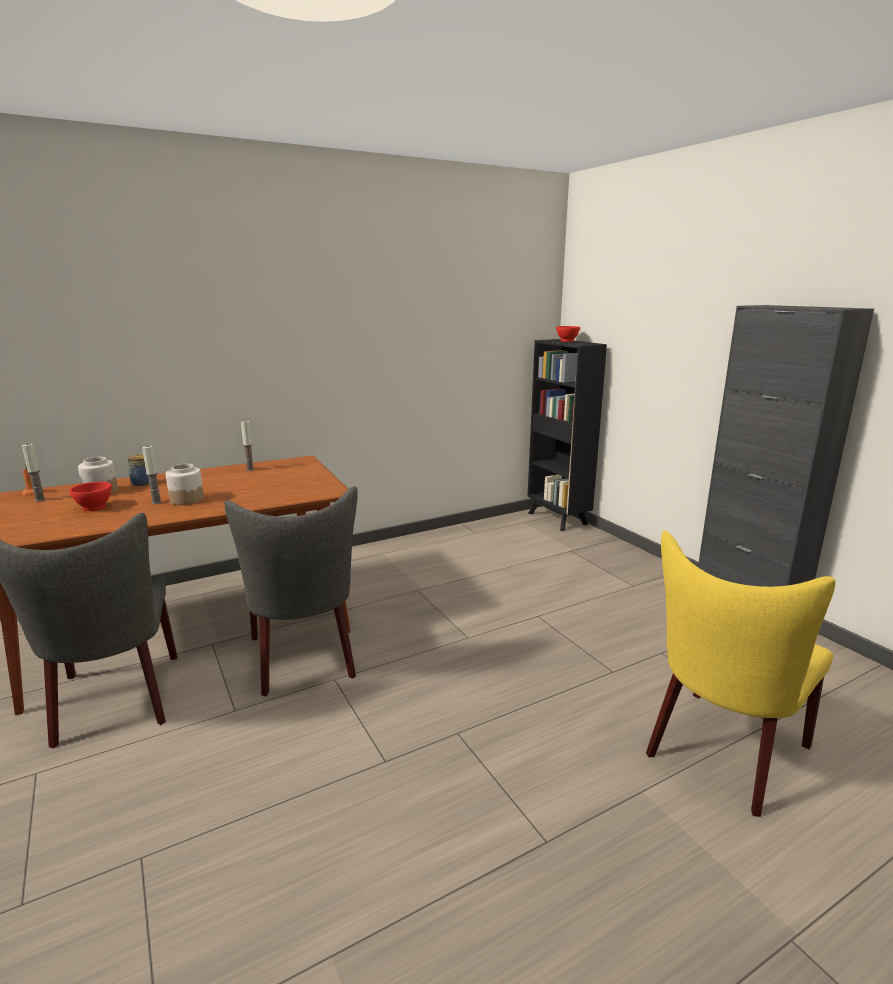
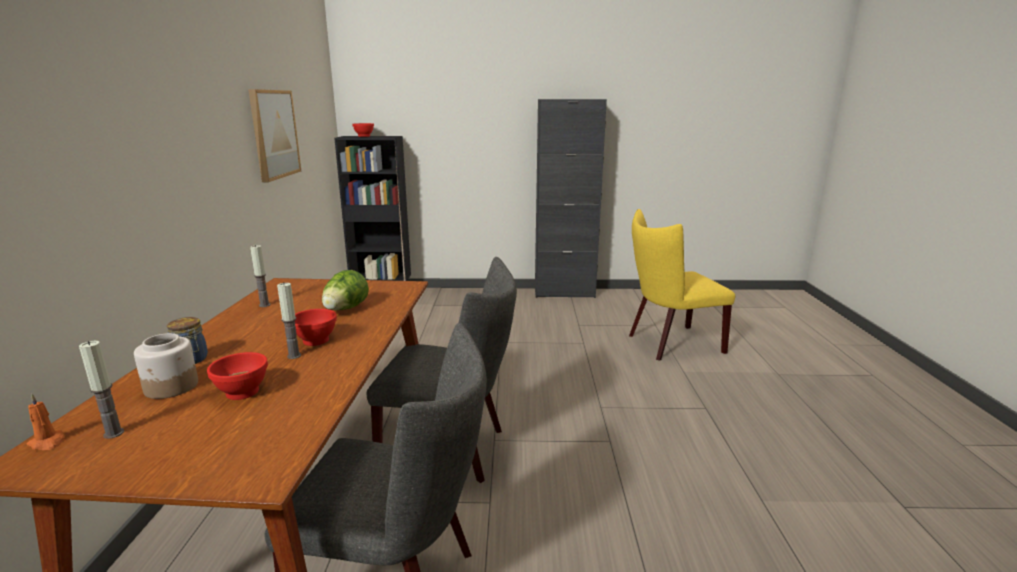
camera: 60 degrees left, 0 degrees up
jar [166,464,204,505] -> red bowl [295,309,337,346]
yellow chair [646,530,835,817] -> yellow chair turned 90 degrees clockwise [629,209,735,361]
none -> picture [248,89,301,182]
none -> lettuce [322,270,369,310]

